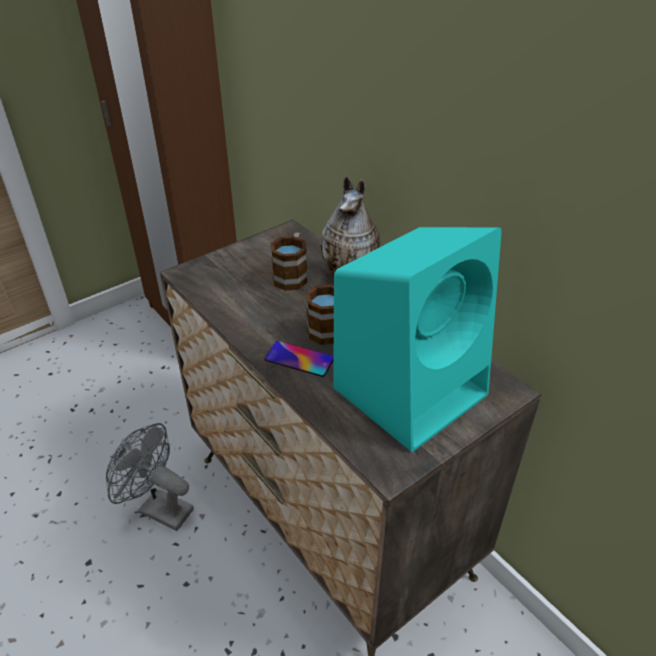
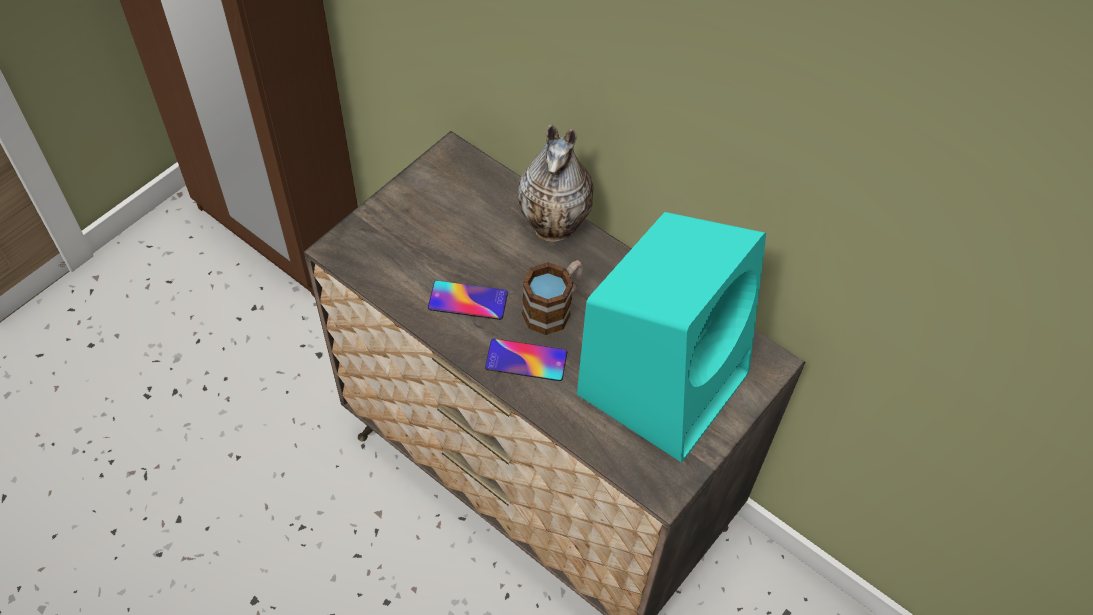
camera: 15 degrees left, 15 degrees up
grey fan [106,423,194,531] -> none
mug [270,232,308,291] -> none
none -> phone [428,281,508,320]

